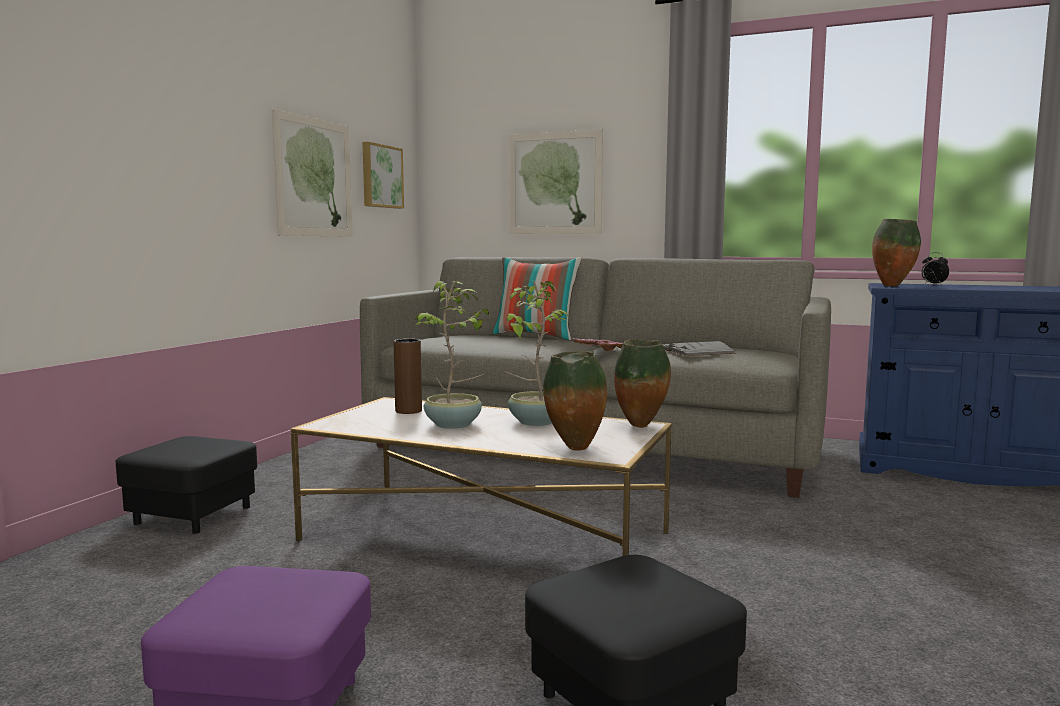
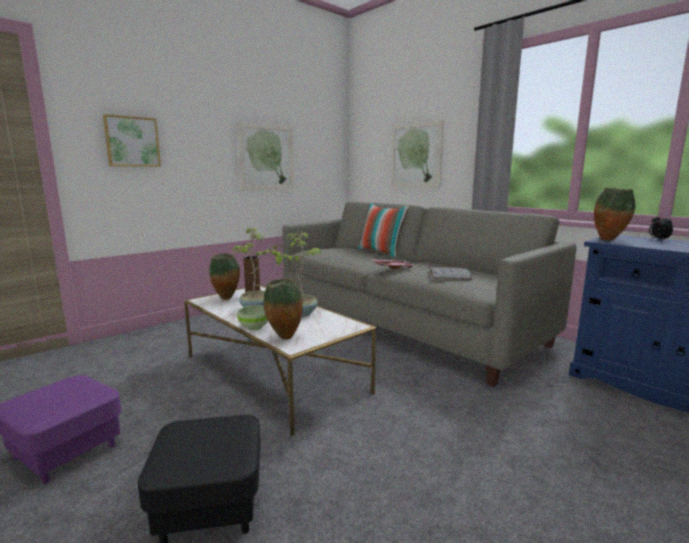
camera: 25 degrees right, 5 degrees up
black ottoman [115,436,257,534] -> none
picture [362,142,404,209] -> picture moved to [103,114,161,167]
vase [614,339,671,428] -> vase moved to [209,253,240,300]
none -> green bowl [237,305,268,331]

